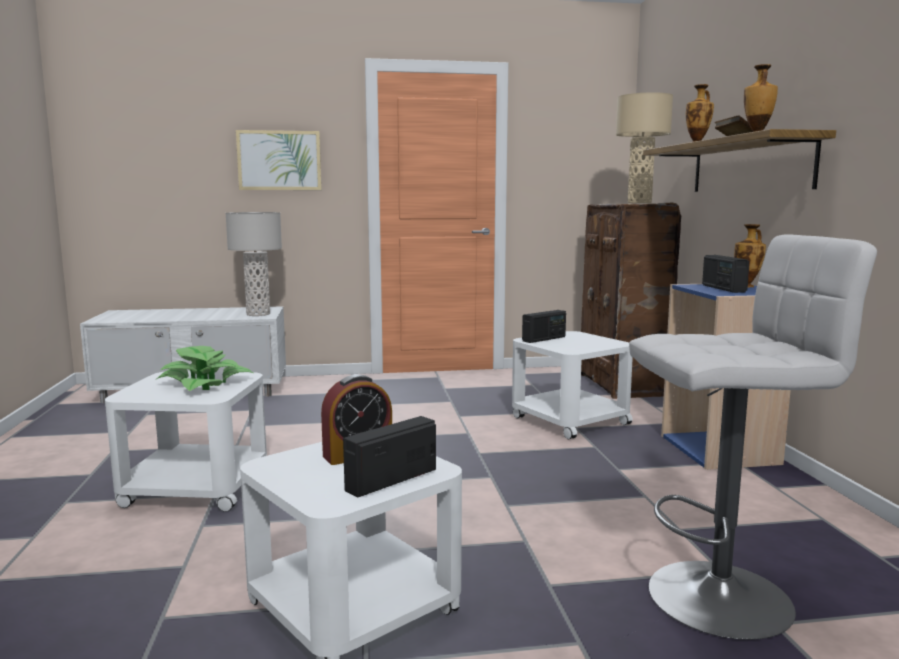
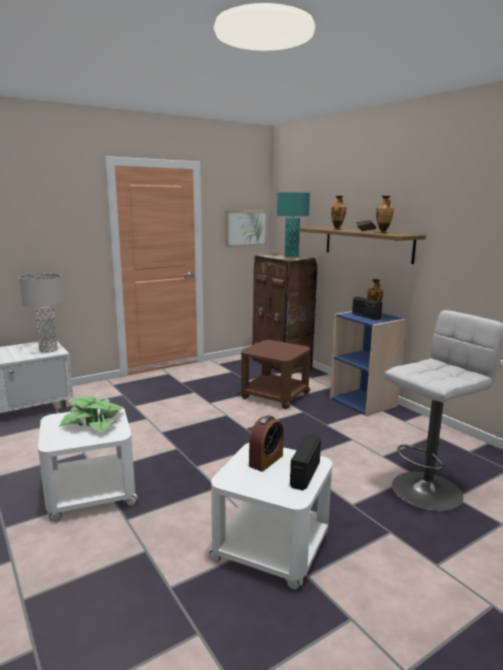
camera: 25 degrees left, 5 degrees up
picture [236,130,322,190] -> picture moved to [225,211,267,247]
white side table [512,331,633,439] -> brown side table [241,340,311,409]
radio [522,310,566,343] -> none
beige table lamp [616,92,673,203] -> turquoise table lamp [277,192,310,258]

